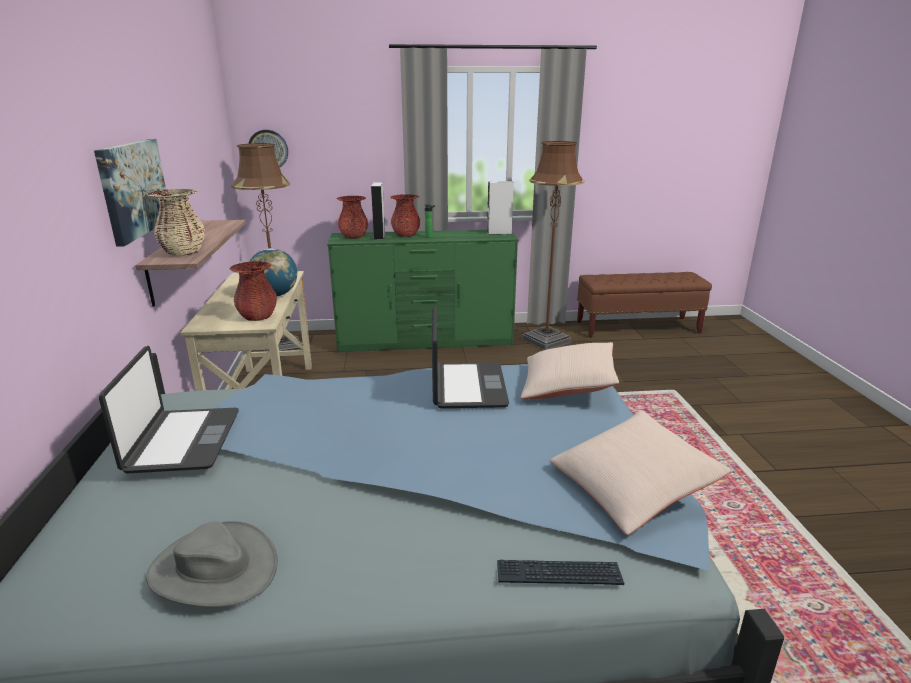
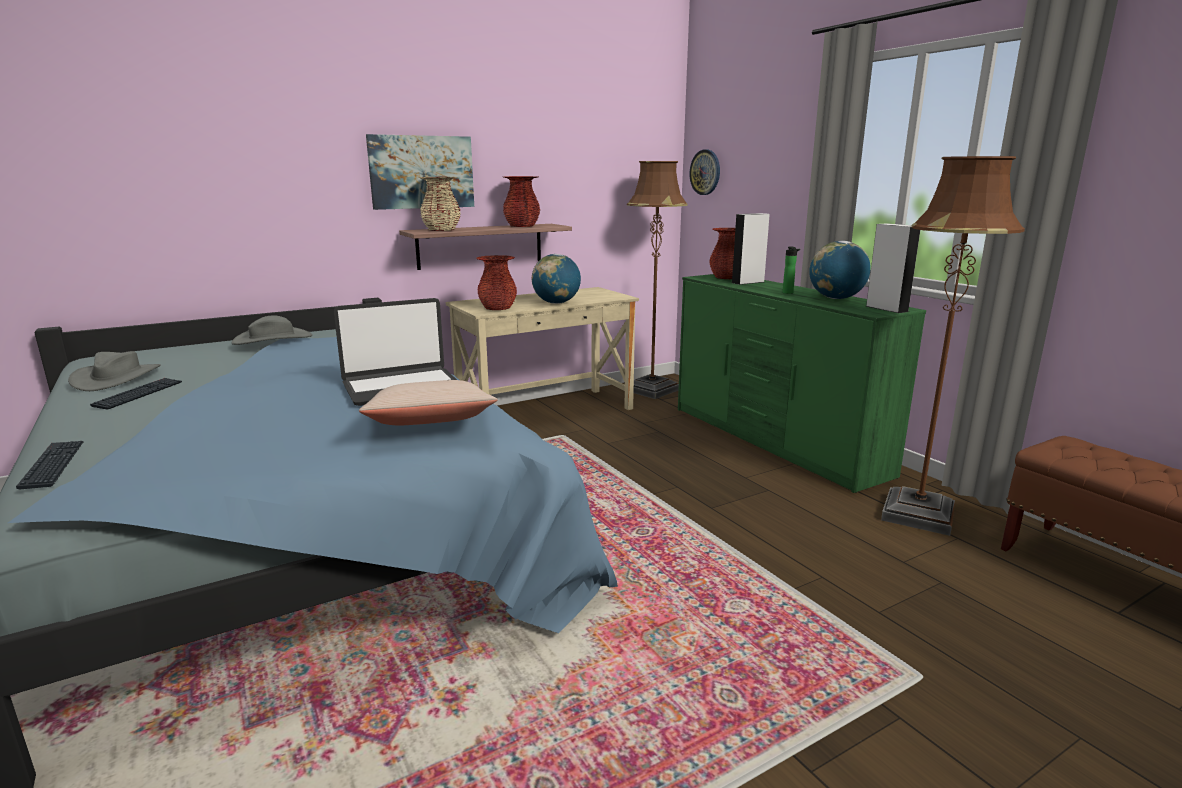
camera: 65 degrees right, 5 degrees down
laptop [99,346,239,473] -> grey hat [232,315,312,345]
red vase [390,194,420,237] -> red vase moved to [503,176,540,227]
beige pillow [549,410,731,535] -> none
none -> keyboard [90,378,182,410]
none -> globe [809,241,871,299]

